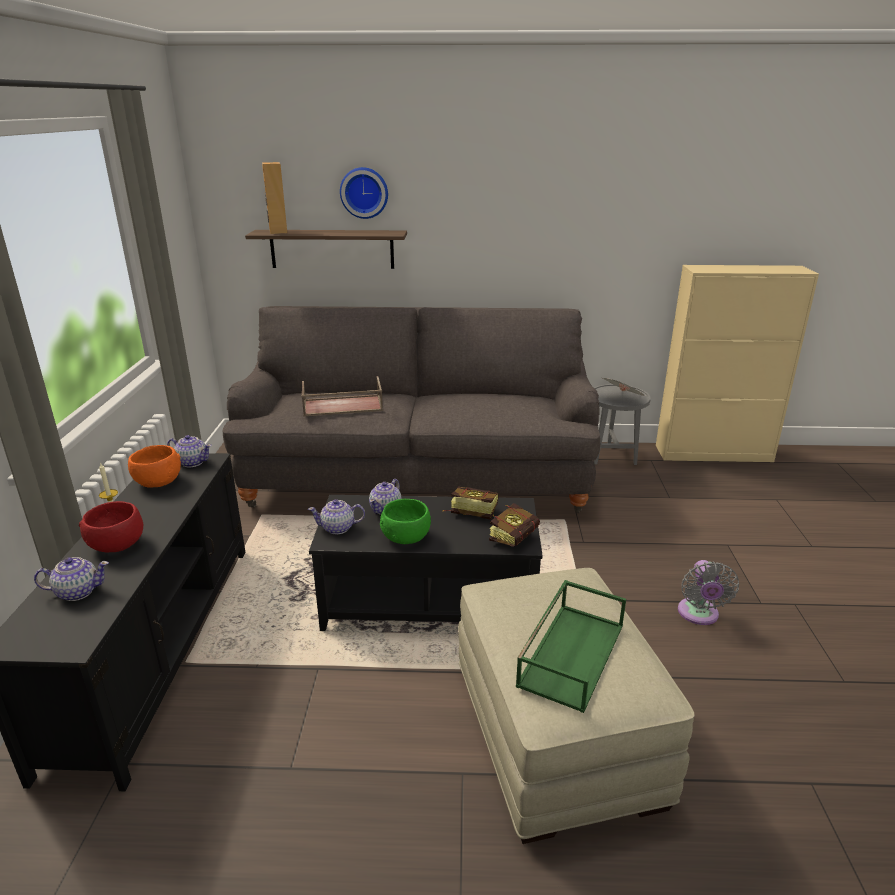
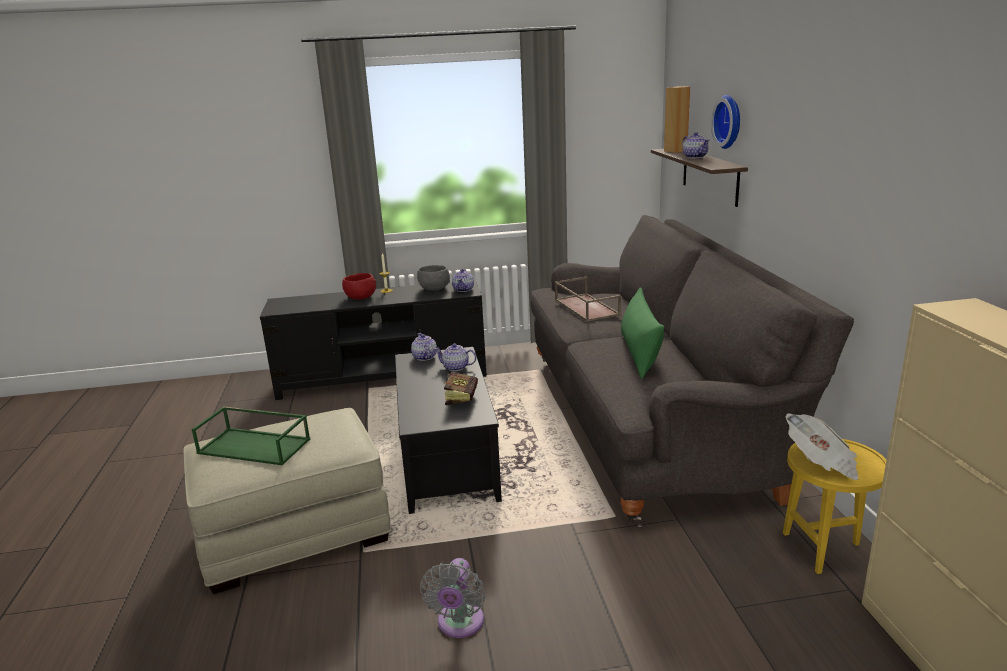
camera: 80 degrees right, 5 degrees down
teapot [34,557,109,601] -> teapot moved to [682,132,710,158]
orange bowl [128,445,181,488] -> grey bowl [417,265,450,291]
green bowl [380,499,431,544] -> none
book [489,503,540,547] -> none
grey side table [594,384,651,465] -> yellow side table [783,439,886,574]
grey fan [678,560,739,625] -> grey fan turned 75 degrees counterclockwise [420,558,485,638]
none -> green pillow [621,287,664,379]

